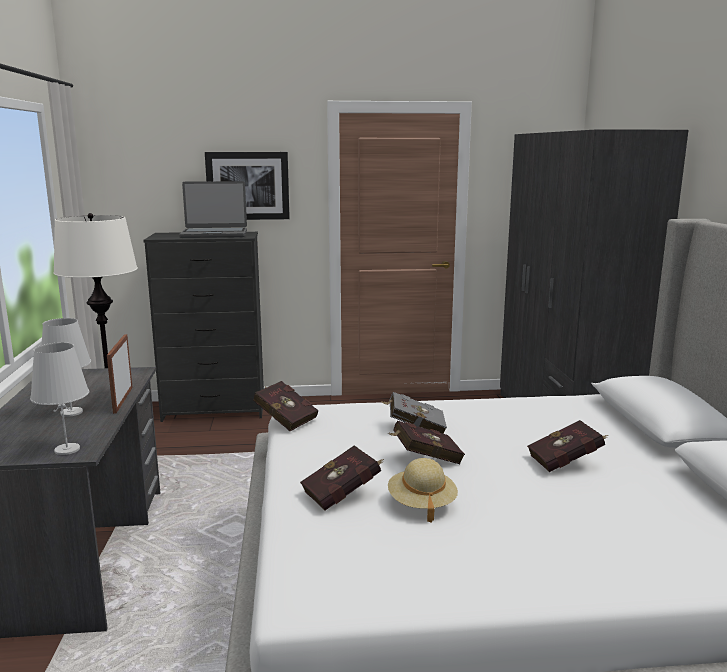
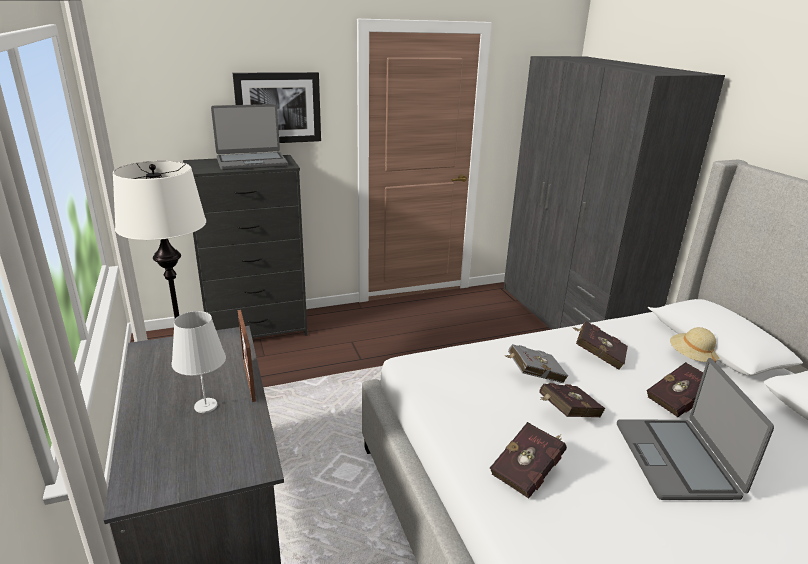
camera: 15 degrees left, 10 degrees up
white table lamp [30,342,89,455] -> none
red book [253,381,318,431] -> red book moved to [572,321,628,370]
beige hat [388,458,458,523] -> beige hat moved to [670,327,720,362]
none -> laptop [617,358,774,500]

